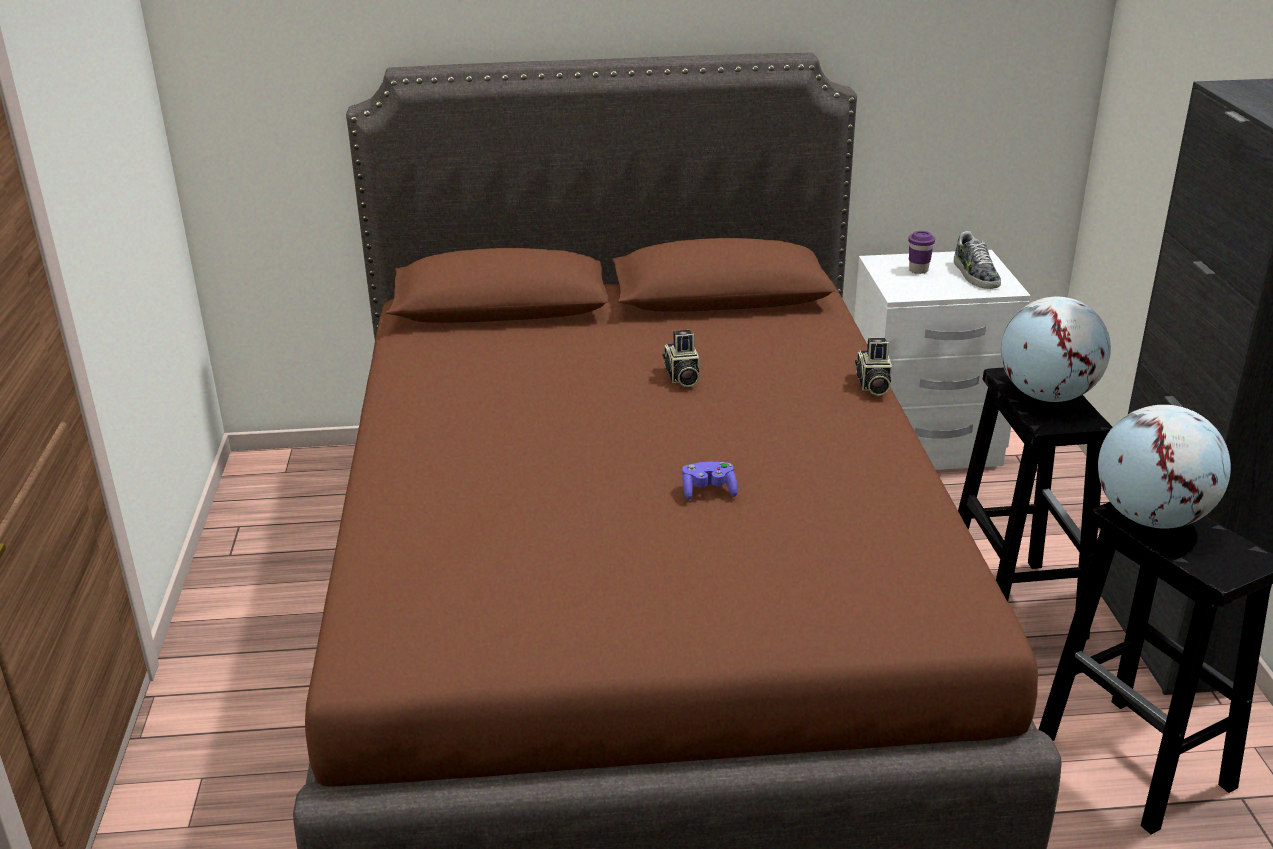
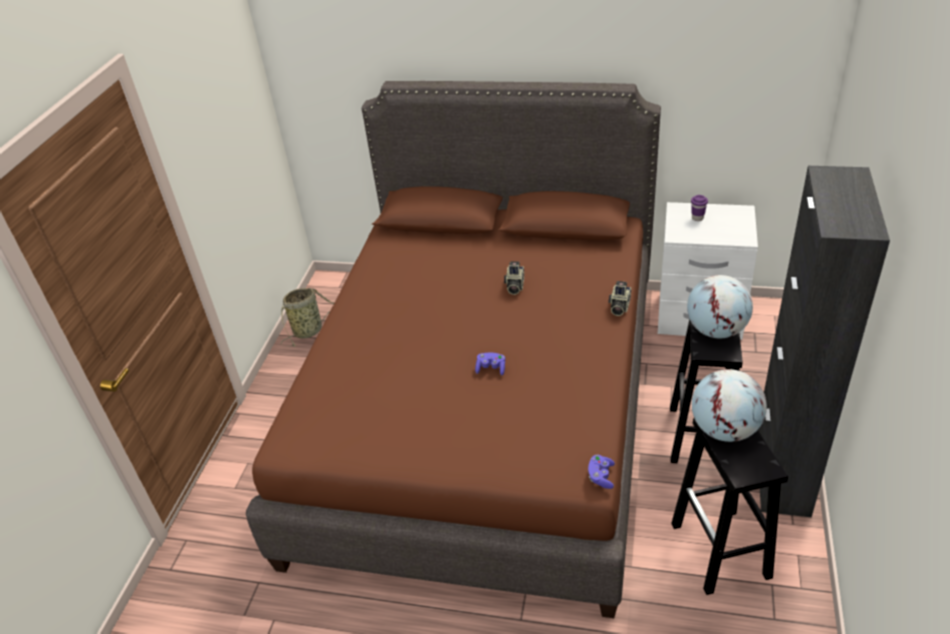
camera: 20 degrees right, 10 degrees up
shoe [954,231,1001,289] -> none
none -> basket [281,288,334,347]
none -> purple game controller [588,455,615,489]

